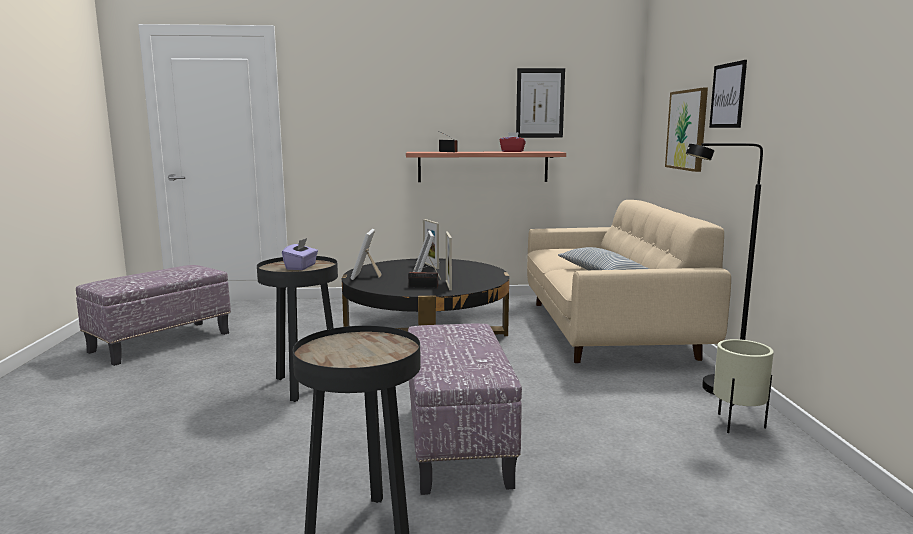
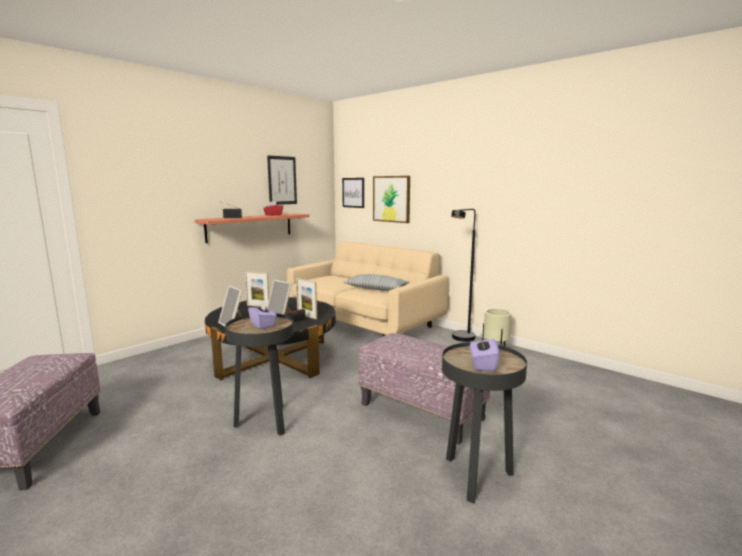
camera: 45 degrees left, 0 degrees up
picture [709,60,747,128] -> picture moved to [342,178,364,208]
none -> purple tissue box [470,333,499,372]

